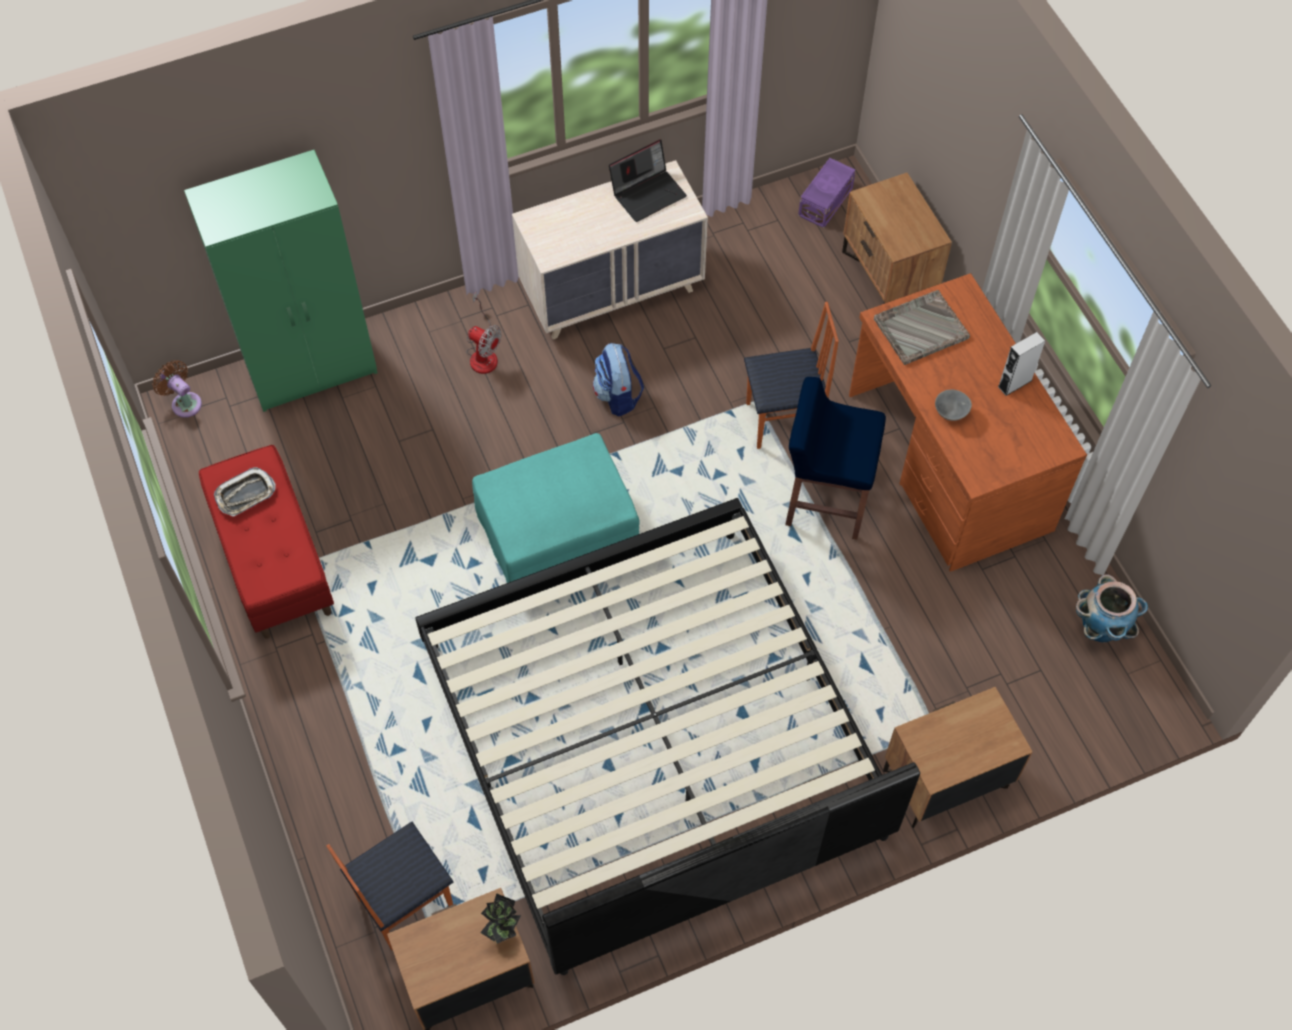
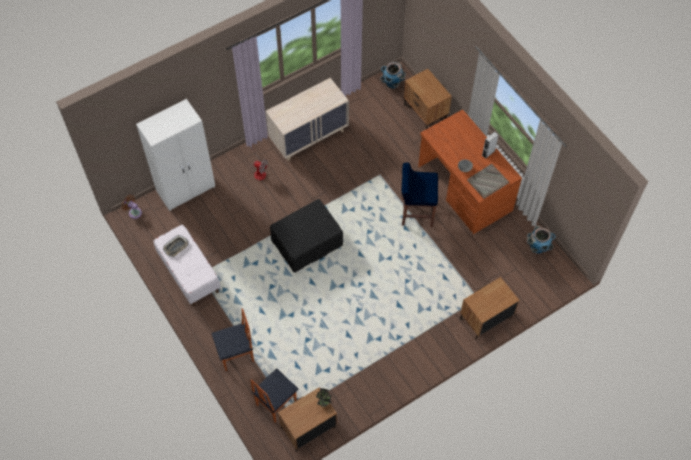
camera: 10 degrees left, 0 degrees up
green wardrobe [184,150,377,412] -> white wardrobe [136,99,215,211]
red bench [199,445,334,639] -> white bench [154,225,221,307]
bed [415,498,920,975] -> none
turquoise ottoman [472,433,640,583] -> black ottoman [270,199,343,273]
backpack [593,343,644,416] -> none
laptop [609,139,687,222] -> none
chair [744,302,839,449] -> chair moved to [212,308,254,371]
purple storage box [798,158,856,228] -> planter [380,62,406,89]
grey tray [874,290,970,365] -> grey tray moved to [467,164,509,199]

